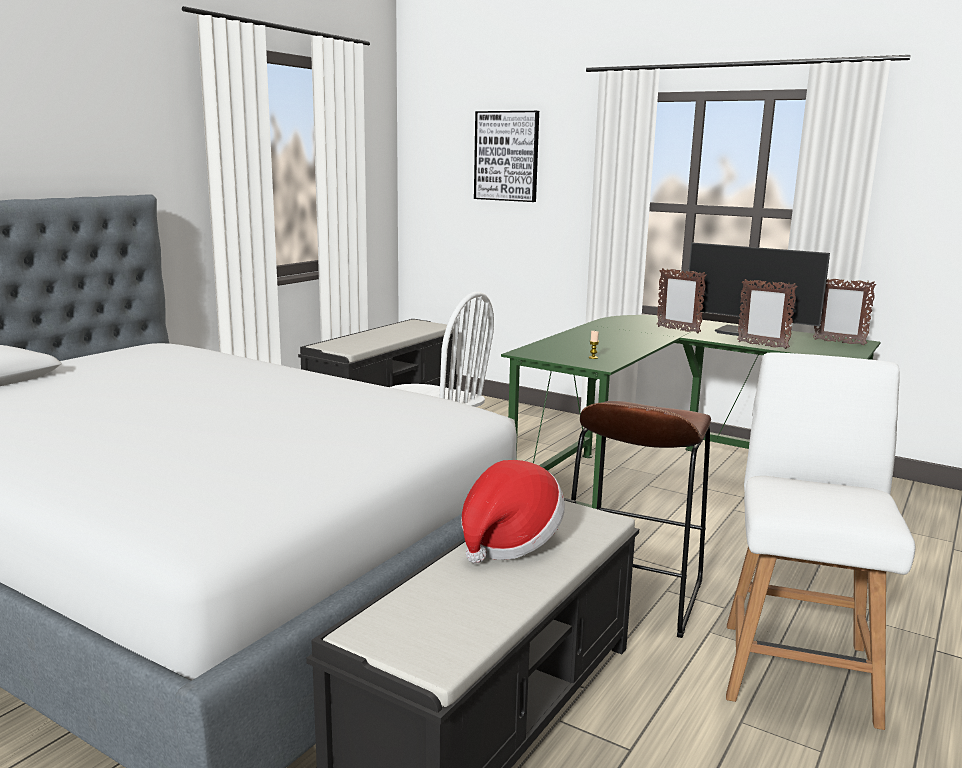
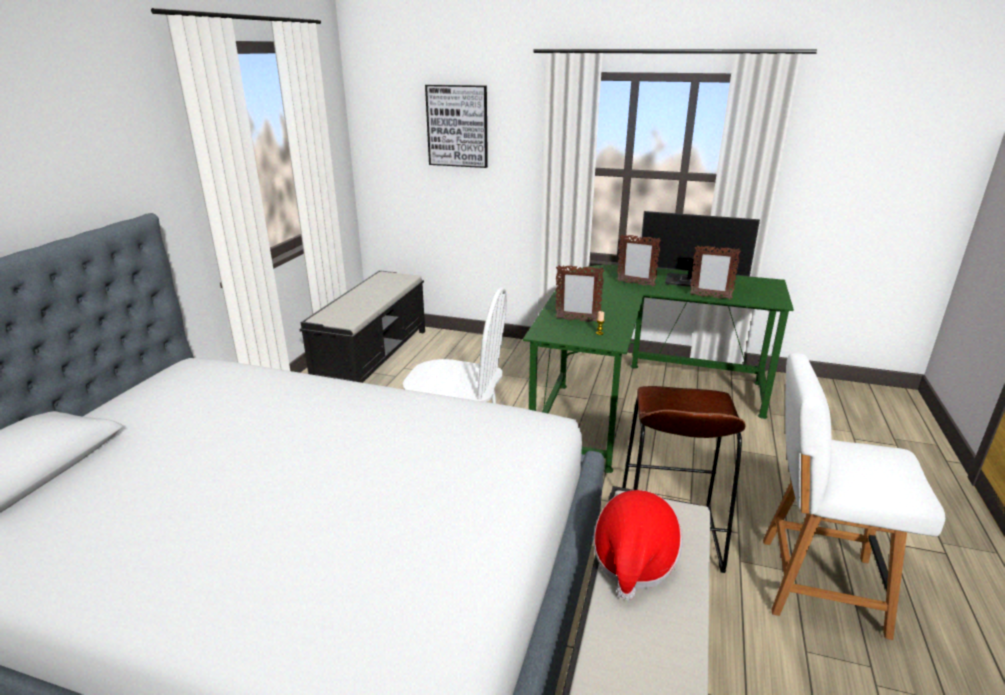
camera: 15 degrees left, 10 degrees up
white chair [726,353,916,730] -> white chair turned 75 degrees counterclockwise [763,353,945,640]
picture frame [813,278,876,346] -> picture frame moved to [555,265,604,322]

